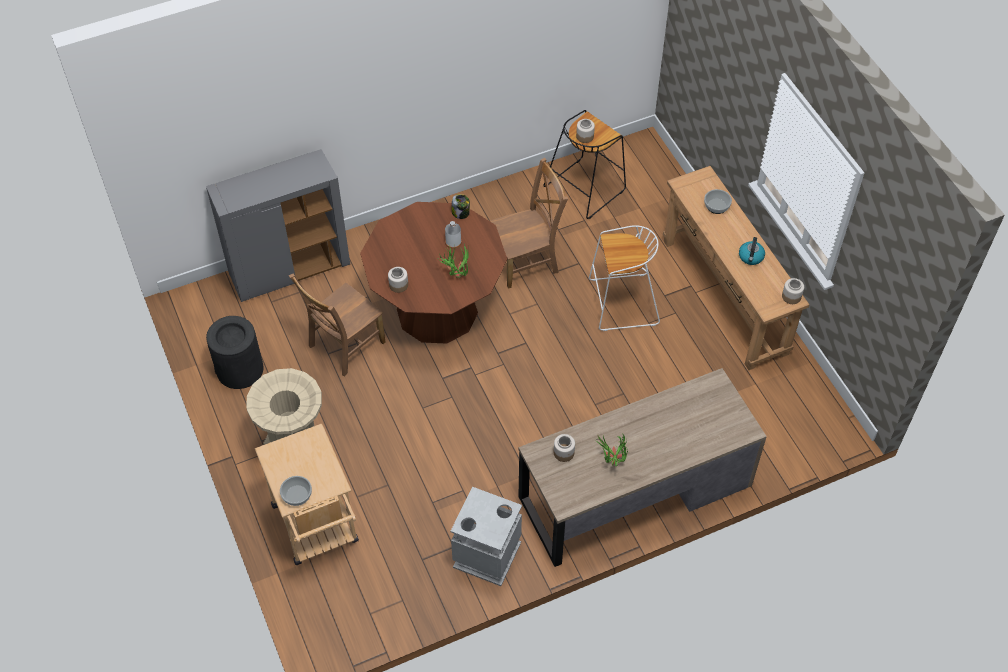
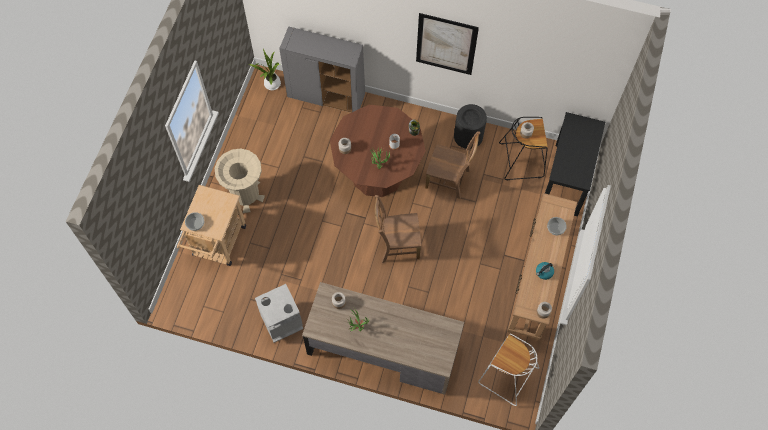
camera: 40 degrees right, 10 degrees up
black trash can [206,316,264,389] -> black trash can moved to [454,104,487,149]
brown chair [289,274,385,376] -> brown chair moved to [375,195,421,263]
white stool [589,225,660,331] -> white stool moved to [478,334,539,406]
none -> potted plant [249,49,281,90]
none -> picture [416,13,479,75]
none -> black desk [545,112,605,217]

